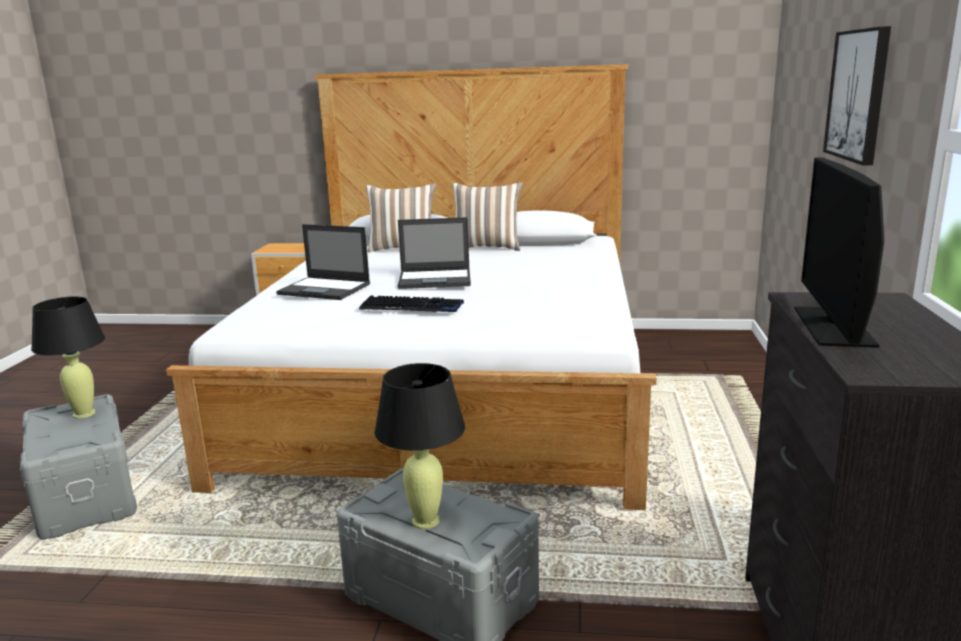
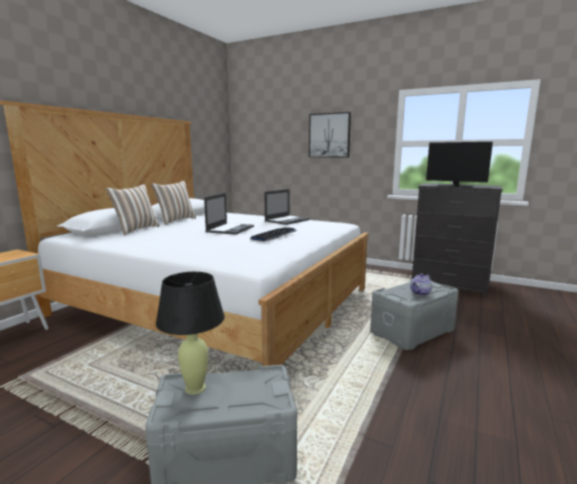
camera: 70 degrees left, 5 degrees down
laptop [276,224,370,300] -> laptop moved to [264,189,310,225]
black table lamp [375,363,465,529] -> teapot [410,274,432,296]

